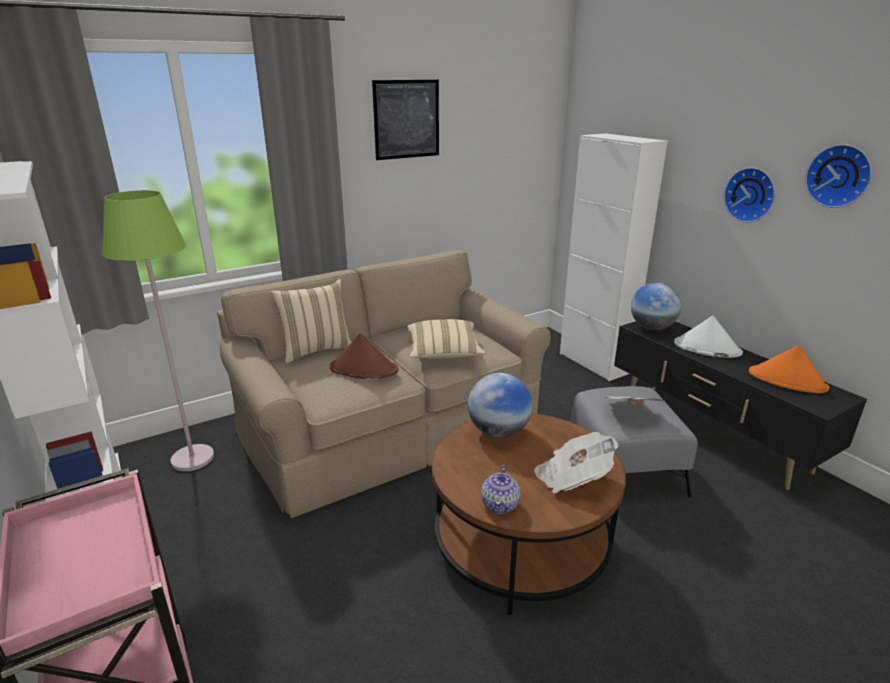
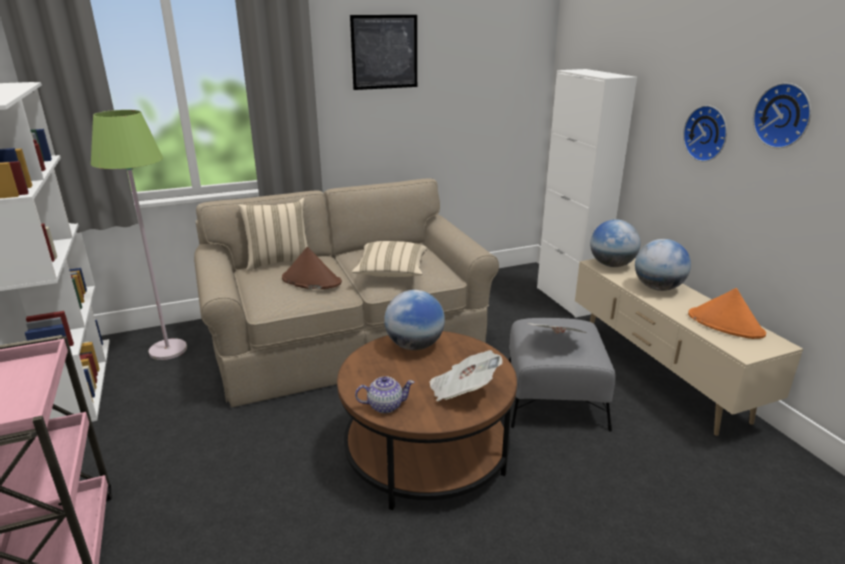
camera: 10 degrees right, 0 degrees up
teapot [481,465,520,515] -> teapot turned 120 degrees counterclockwise [355,376,414,413]
black tv stand [614,321,867,490] -> beige tv stand [575,258,803,436]
white hat [674,316,743,358] -> globe [635,239,691,291]

